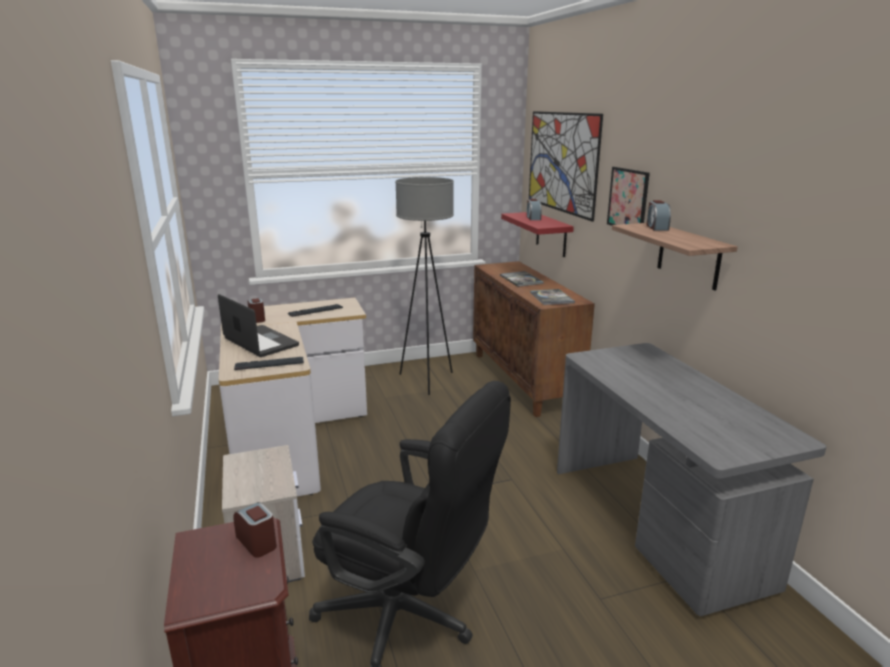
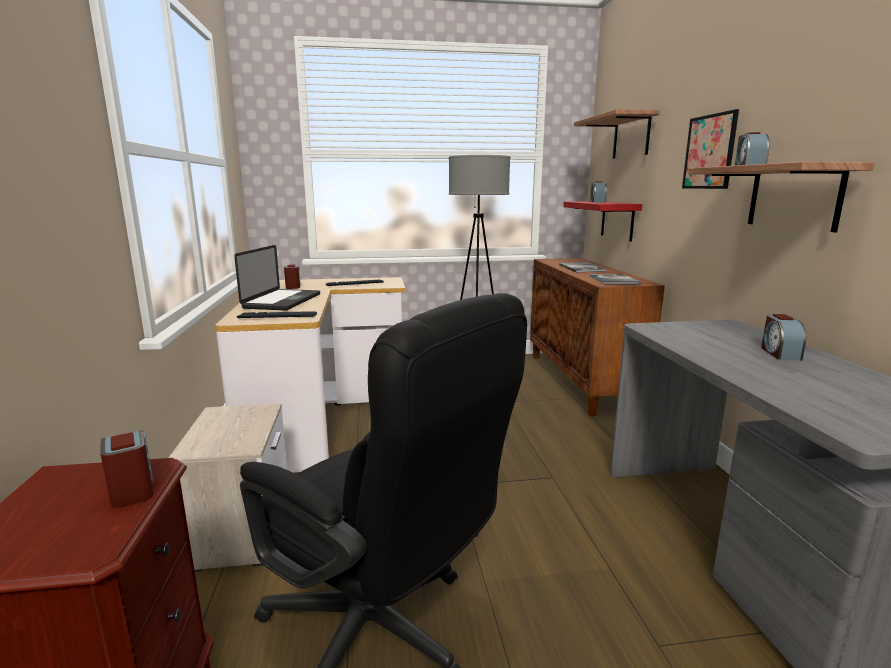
camera: 10 degrees right, 5 degrees down
laptop [218,294,299,357] -> laptop turned 45 degrees clockwise [234,245,320,310]
picture [529,111,603,222] -> shelf [574,109,660,159]
none -> alarm clock [761,314,806,360]

